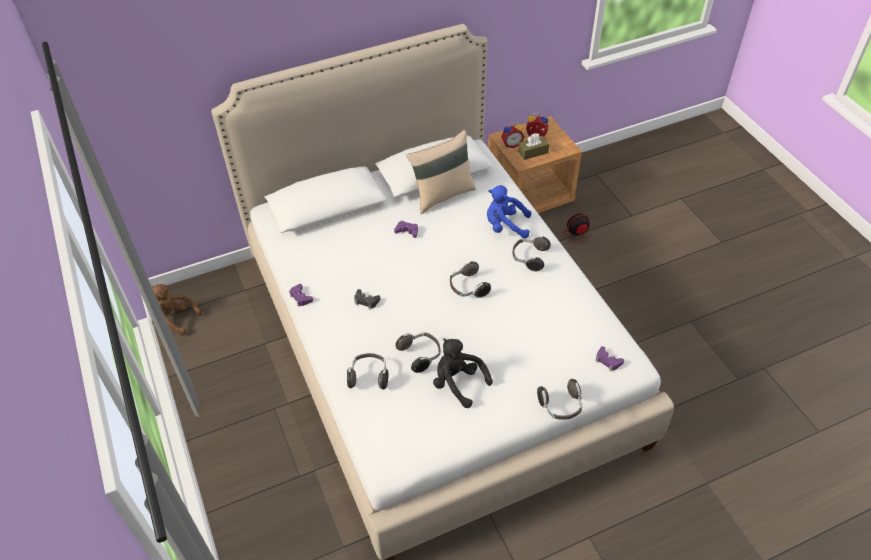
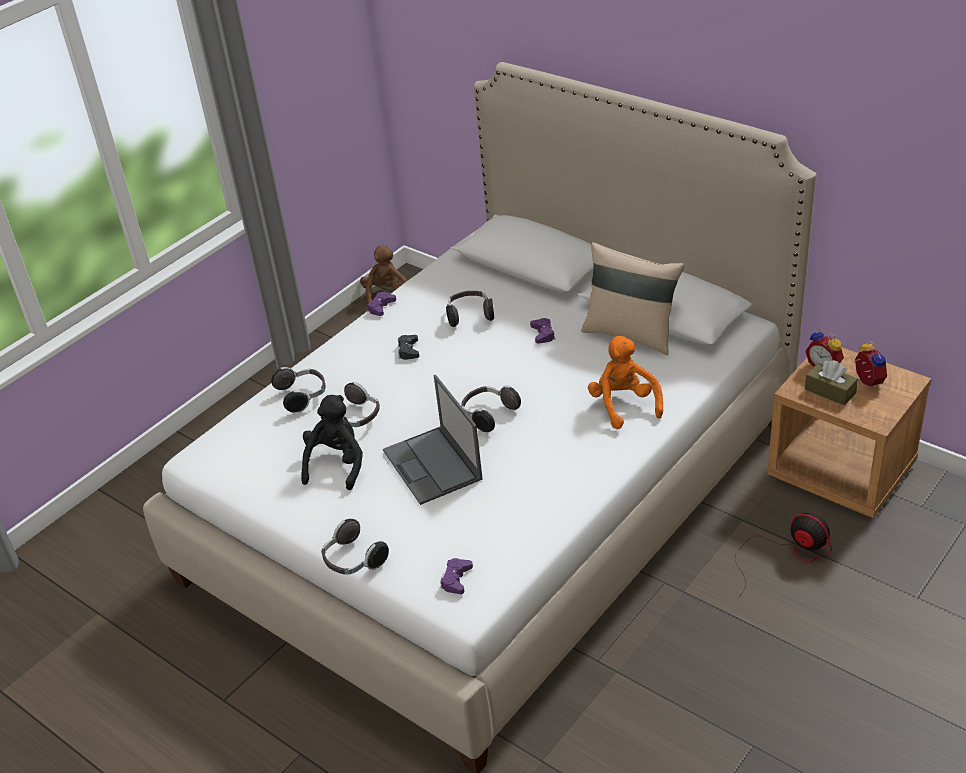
camera: 65 degrees right, 10 degrees down
blue plush toy [487,185,531,239] -> orange plush toy [588,336,663,429]
headphones [513,236,551,272] -> headphones moved to [446,291,494,327]
none -> laptop [383,375,483,505]

